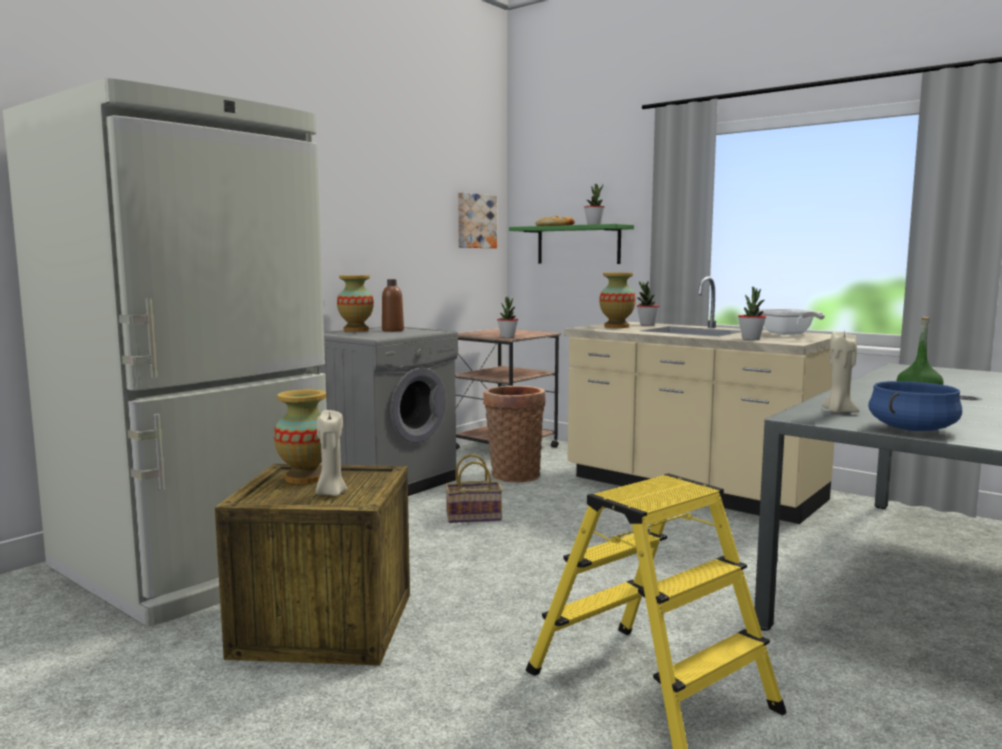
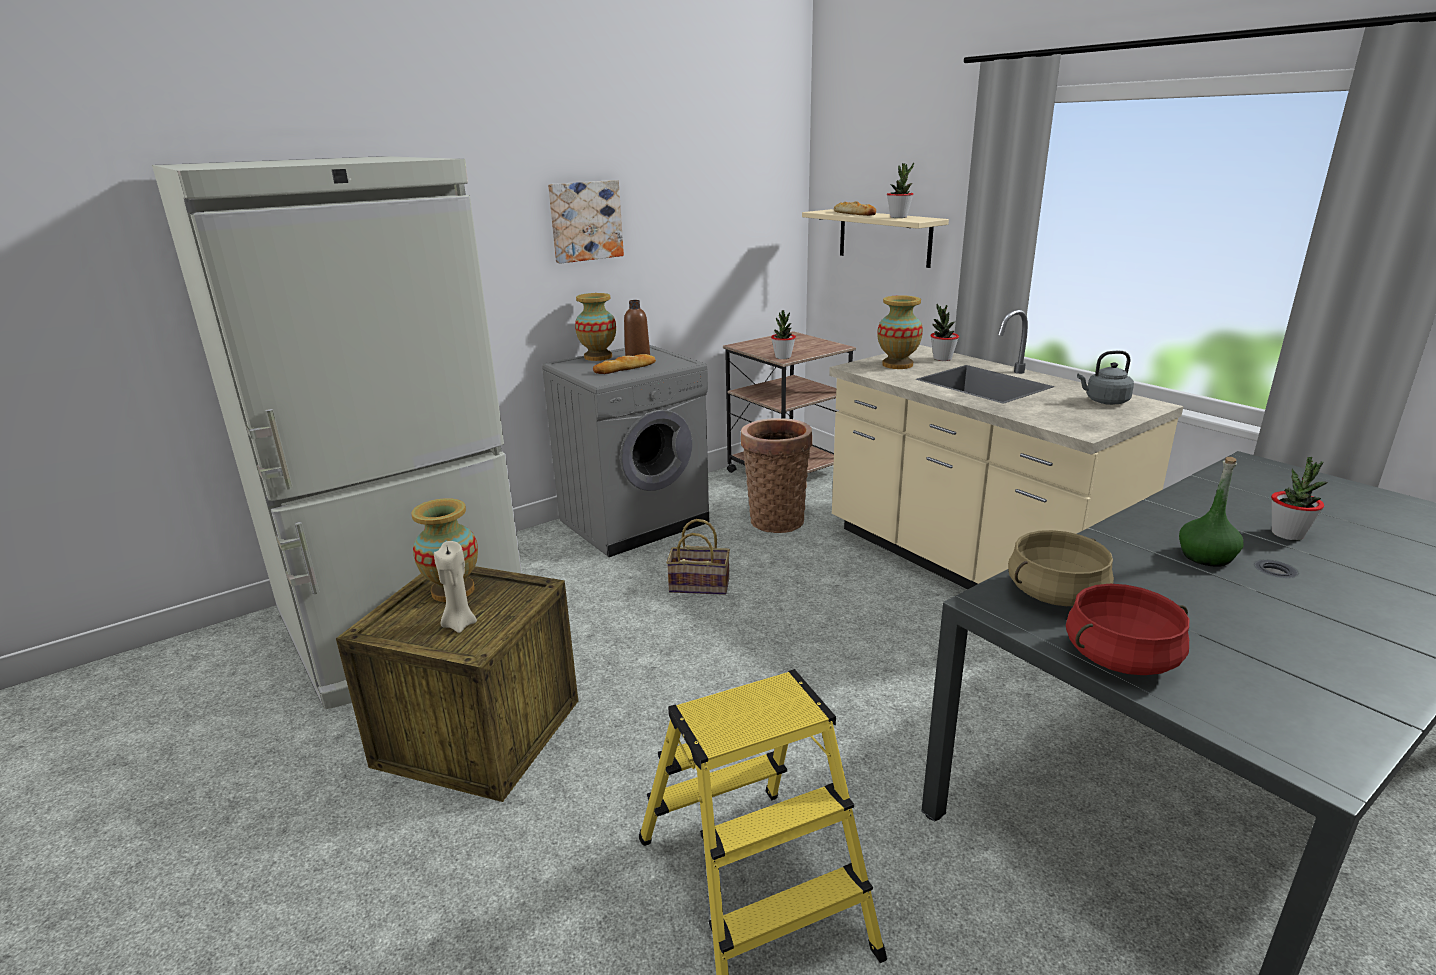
camera: 15 degrees right, 15 degrees up
picture [458,192,497,248] -> picture moved to [548,180,624,264]
green shelf [509,224,634,264] -> beige shelf [802,209,949,268]
potted plant [738,287,766,340] -> potted plant moved to [1271,457,1328,540]
frying pan [759,309,825,335] -> grey kettle [1077,351,1134,405]
beige candle [821,332,859,413] -> beige cooking pot [1008,530,1114,606]
blue cooking pot [868,381,962,431] -> red cooking pot [1066,584,1189,675]
none -> bread [593,354,656,374]

